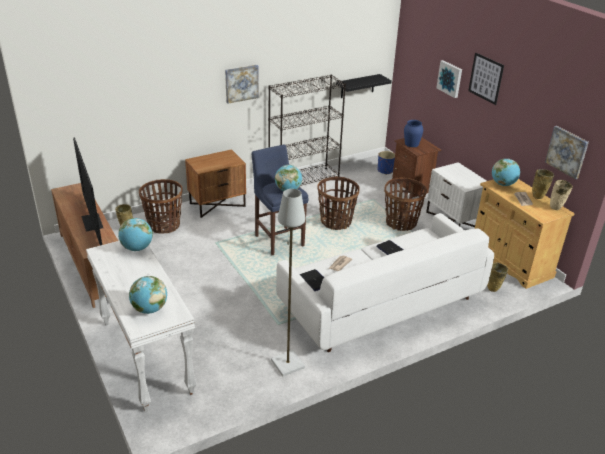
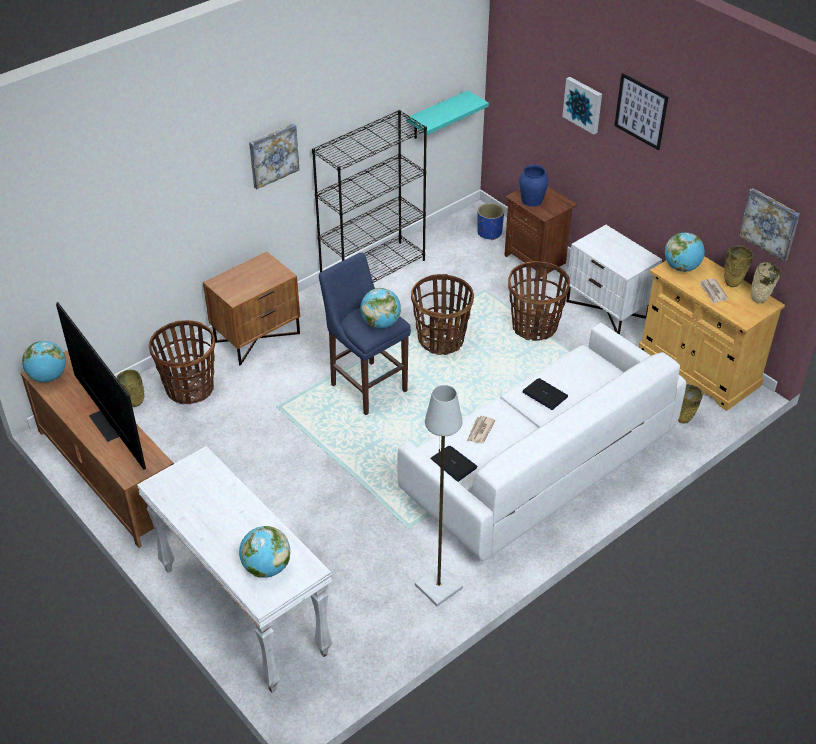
camera: 10 degrees left, 10 degrees up
globe [118,218,153,251] -> globe moved to [22,341,66,382]
black shelf [336,74,392,98] -> turquoise shelf [406,90,489,139]

